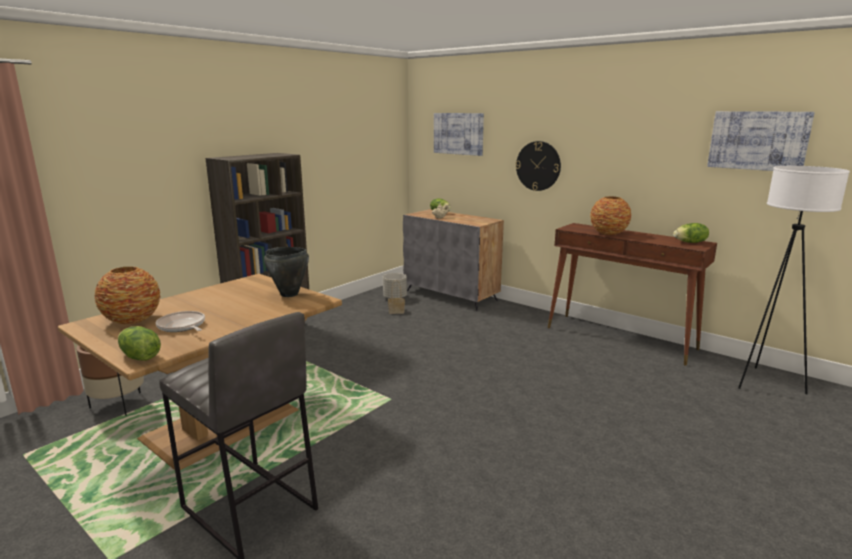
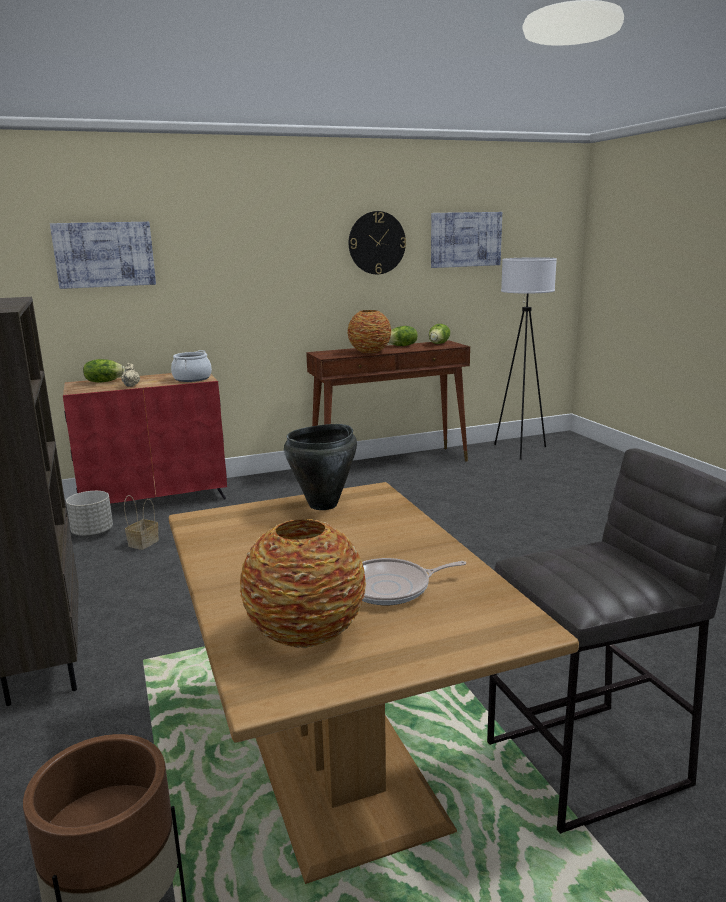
camera: 60 degrees left, 0 degrees up
lettuce [118,326,161,361] -> lettuce moved to [388,326,418,346]
grey cabinet [403,209,504,311] -> red cabinet [63,373,227,503]
wall clock [516,141,561,191] -> wall clock moved to [349,211,406,274]
none -> cooking pot [171,350,212,382]

